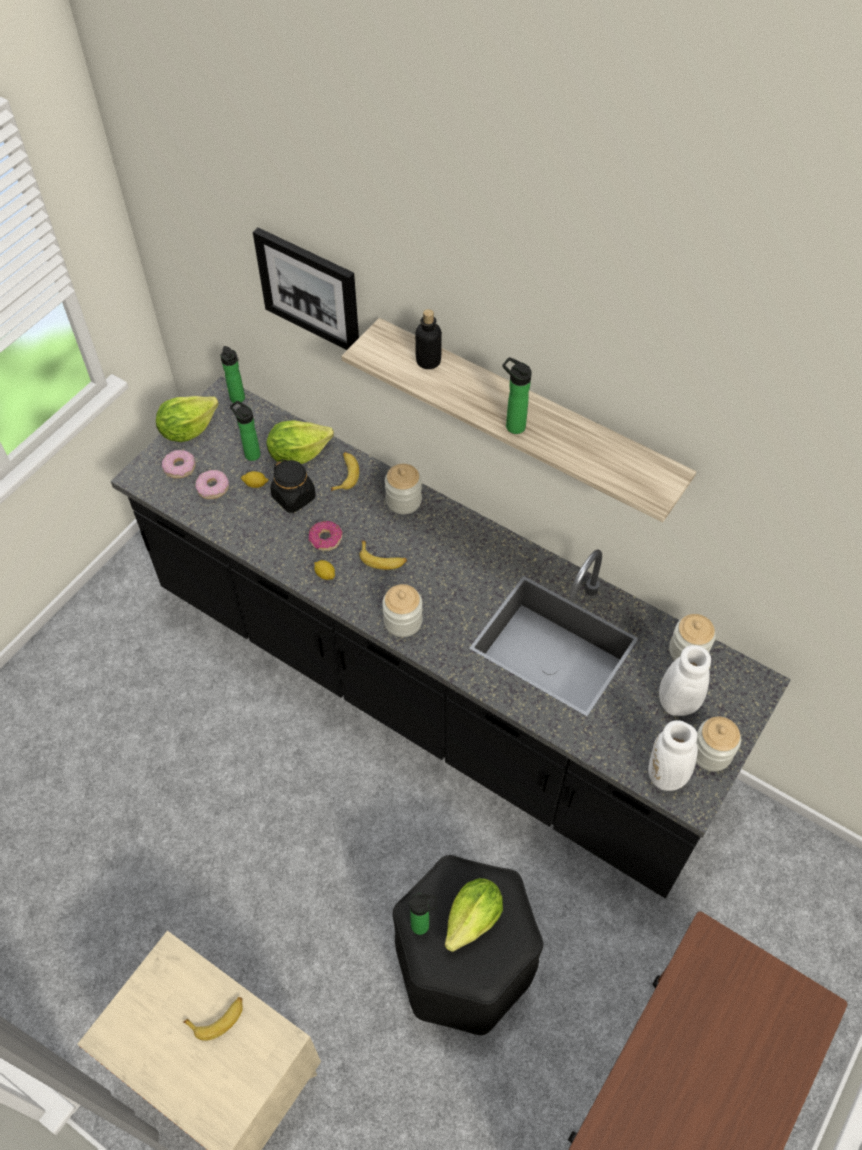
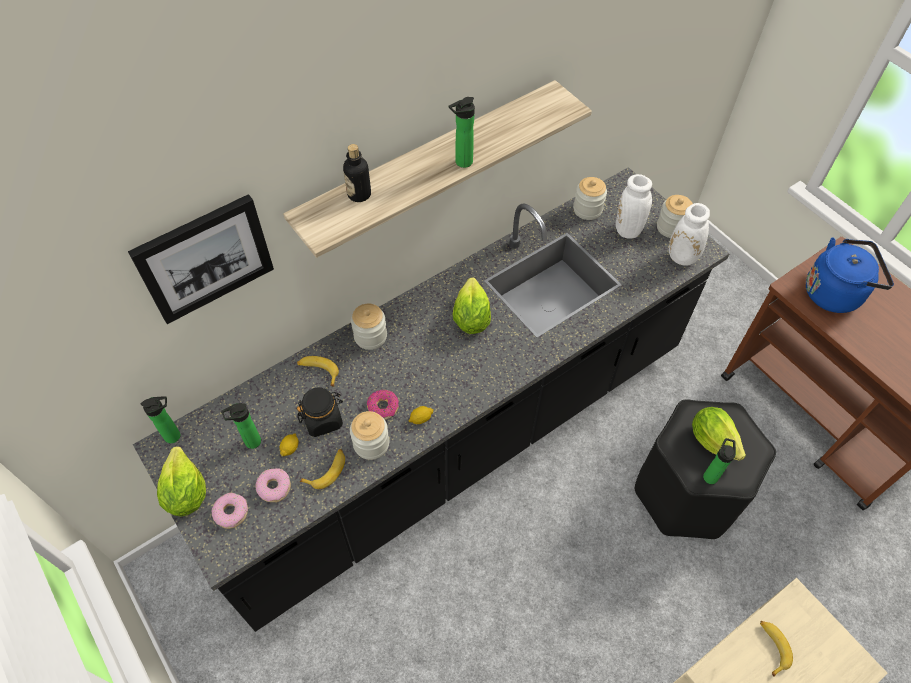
camera: 70 degrees left, 0 degrees up
lettuce [267,420,334,464] -> lettuce moved to [453,277,491,334]
banana [360,541,407,570] -> banana moved to [300,449,345,489]
jar [382,584,423,637] -> jar moved to [350,411,389,460]
none -> blue kettle [806,238,894,313]

